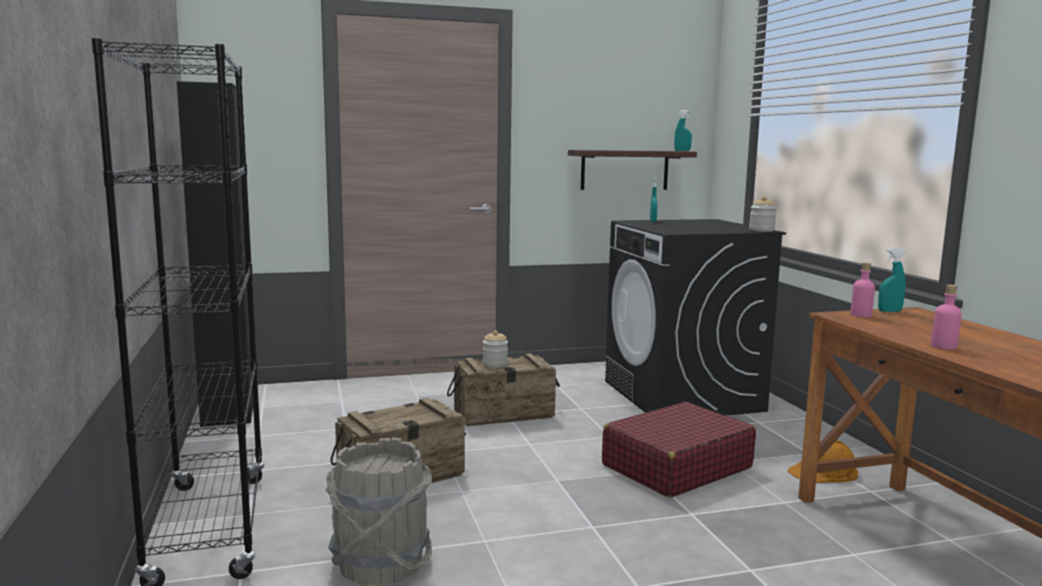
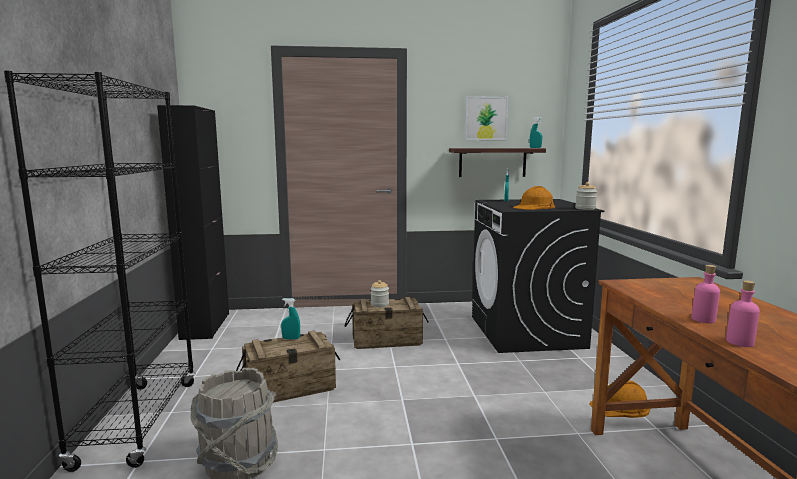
camera: 10 degrees right, 0 degrees up
red suitcase [602,402,756,498] -> none
pink bottle [850,262,875,317] -> pink bottle moved to [726,280,760,347]
turquoise spray bottle [878,249,906,312] -> turquoise spray bottle moved to [281,298,300,339]
none -> picture [465,96,508,140]
none -> orange hard hat [513,186,555,210]

